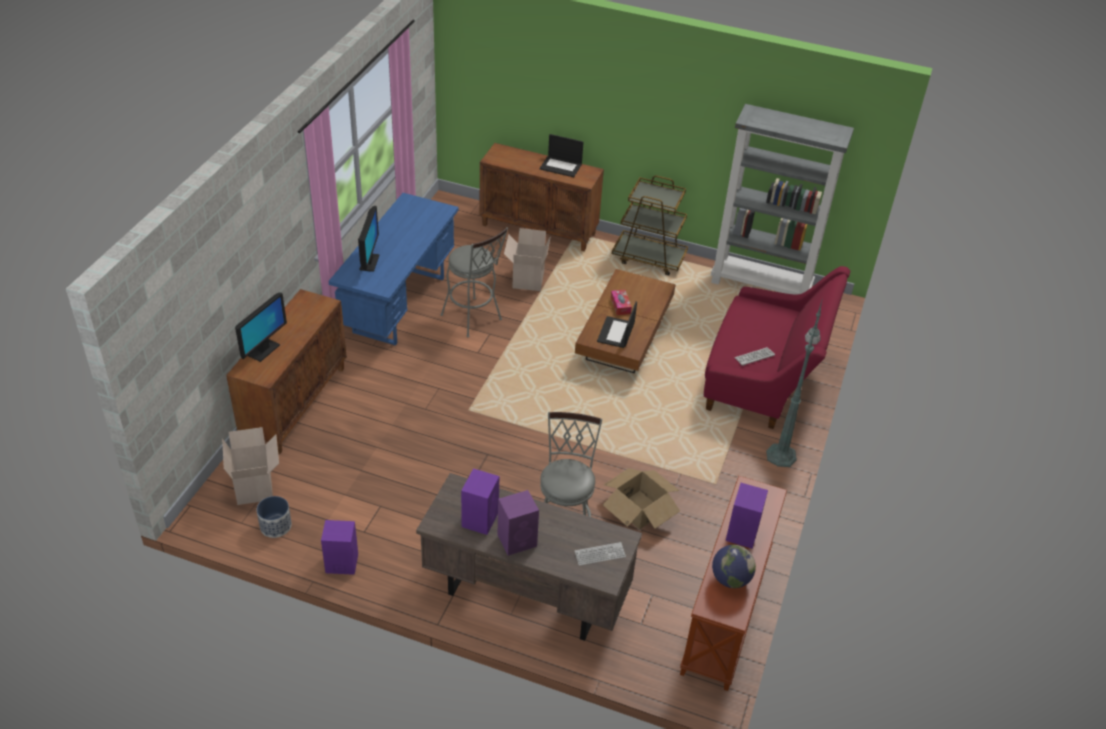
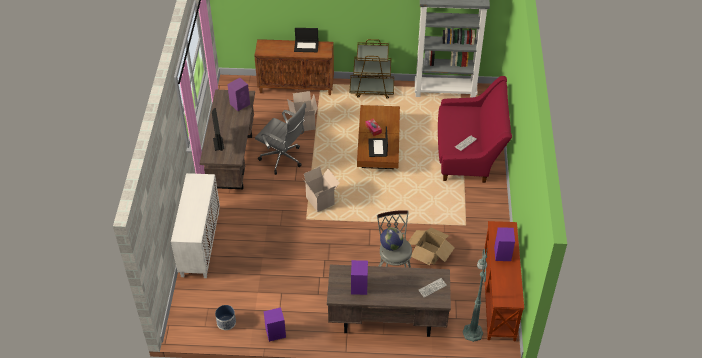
camera: 15 degrees left, 5 degrees up
cardboard box [222,427,279,505] -> cardboard box moved to [302,167,339,212]
brown cabinet [226,289,347,454] -> white cabinet [171,173,220,278]
monitor [235,292,287,362] -> none
blue desk [328,193,459,346] -> brown desk [200,90,255,190]
grey stool [441,227,508,337] -> grey office chair [255,102,306,175]
purple speaker [497,490,539,556] -> purple speaker moved to [227,78,250,111]
globe [712,545,756,588] -> globe moved to [380,227,403,251]
green floor lamp [766,298,823,467] -> green floor lamp moved to [463,248,487,342]

